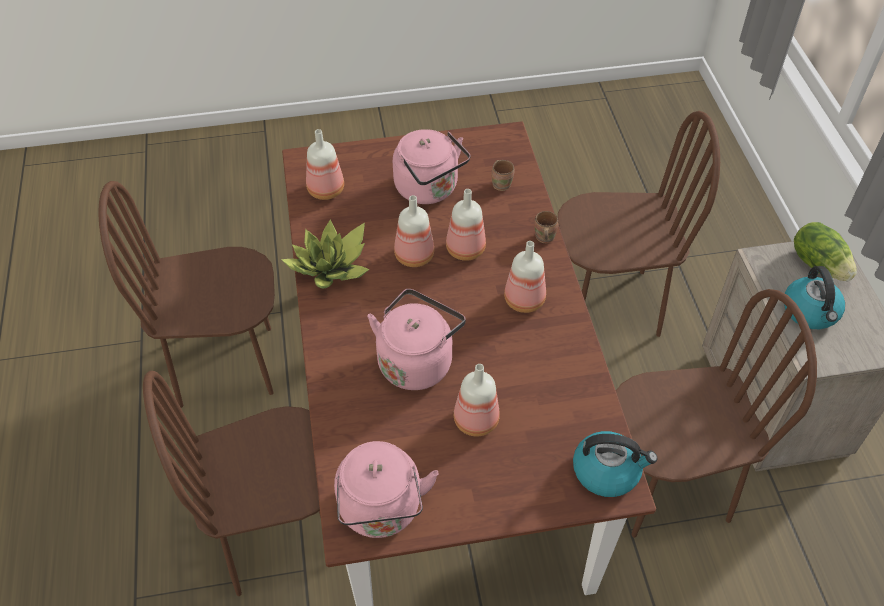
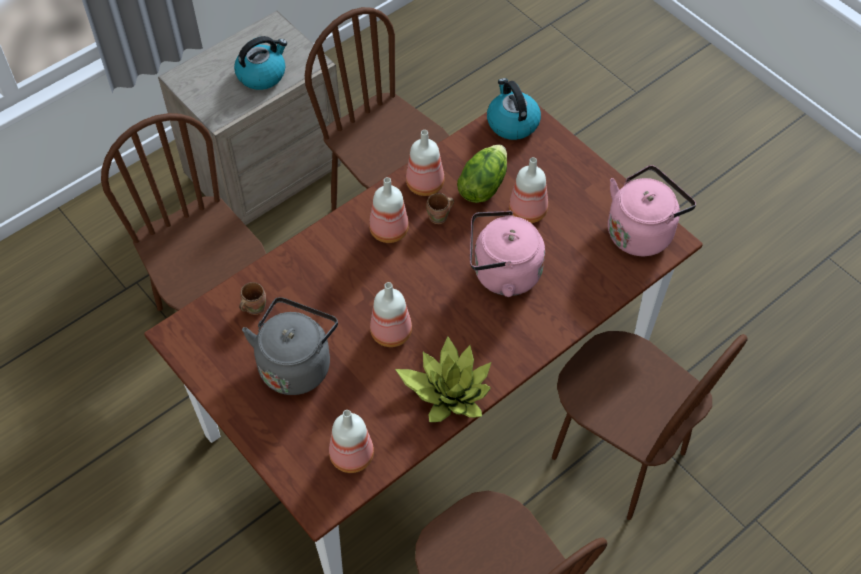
camera: 120 degrees left, 5 degrees up
pink kettle [393,129,470,204] -> grey kettle [242,297,338,395]
bottle [446,189,486,261] -> bottle moved to [406,130,444,196]
brown mug [534,211,558,243] -> brown mug moved to [426,193,454,224]
lettuce [794,222,857,281] -> lettuce moved to [457,145,507,203]

